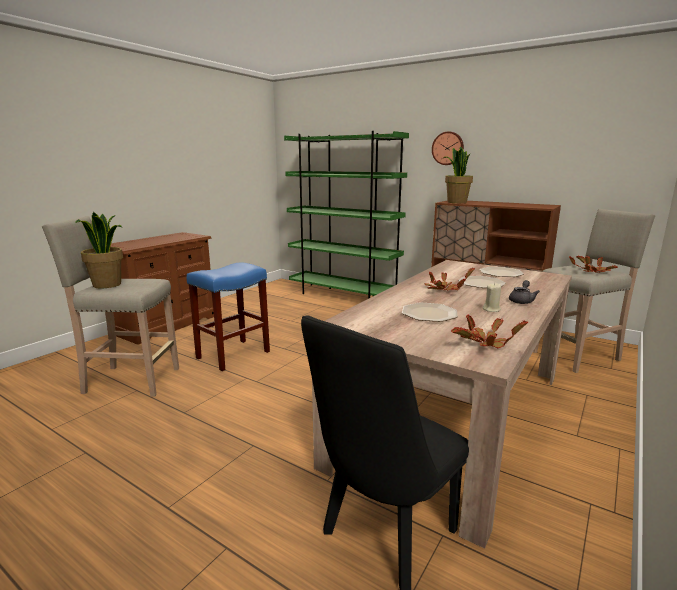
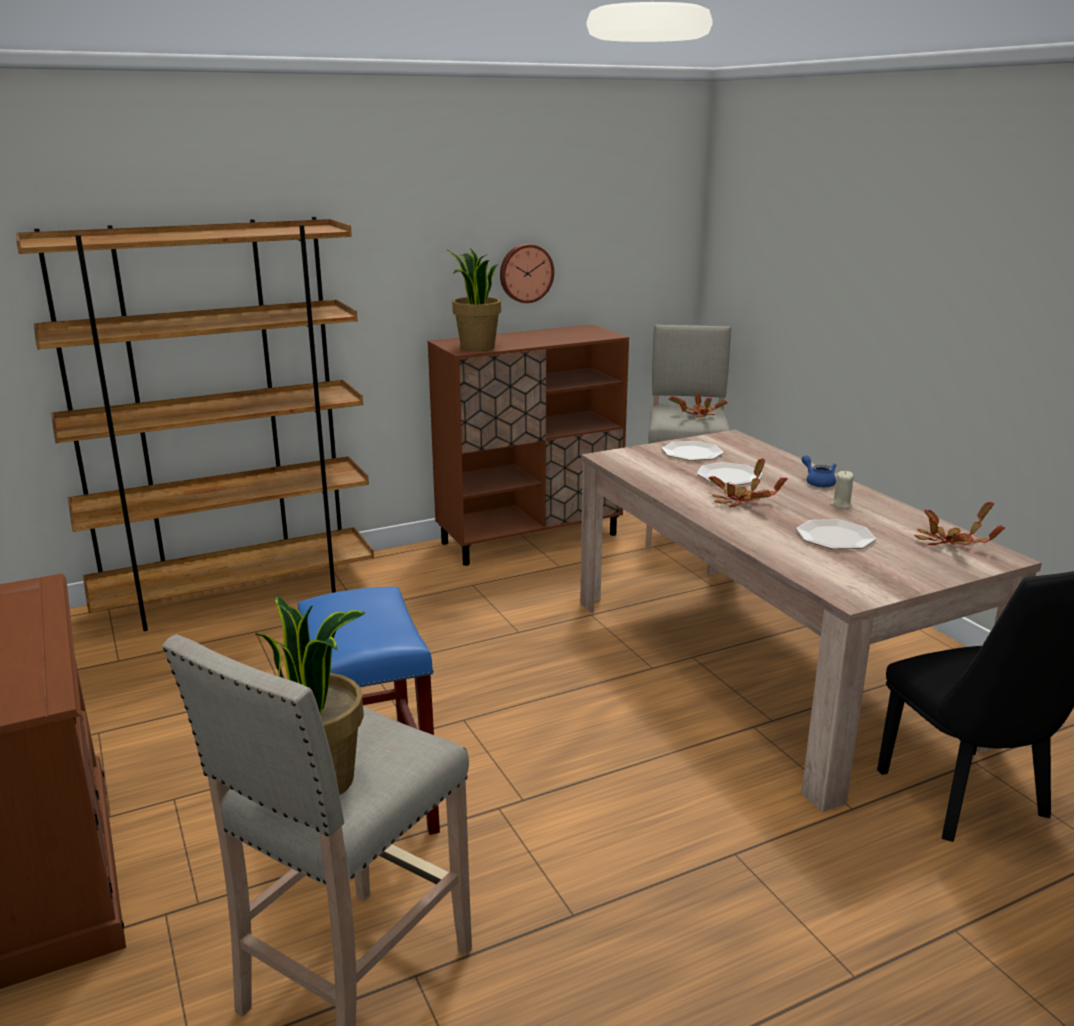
camera: 60 degrees left, 5 degrees up
green bookcase [284,131,409,299] -> brown bookcase [16,217,374,631]
wall clock [432,131,464,165] -> wall clock moved to [500,244,554,303]
grey teapot [509,280,540,304] -> blue teapot [801,455,836,487]

